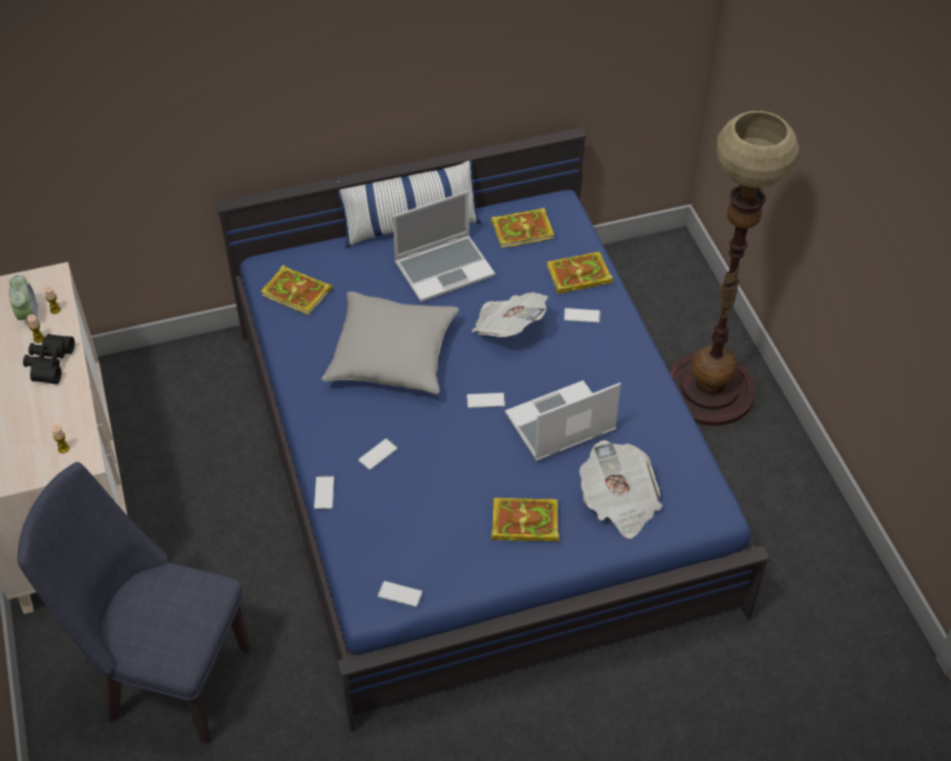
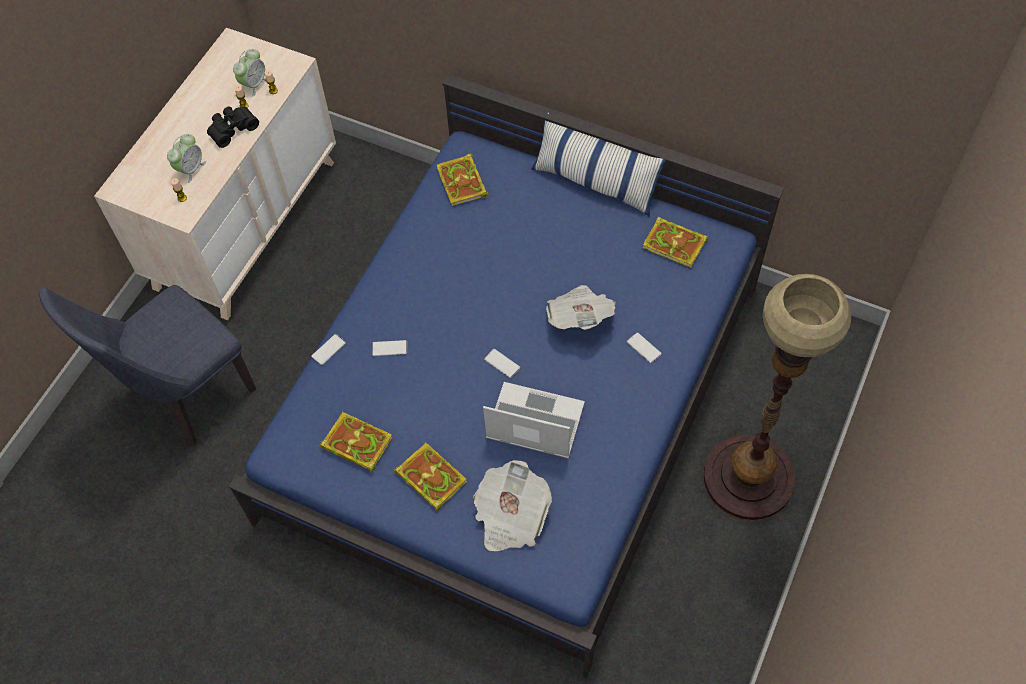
camera: 45 degrees right, 10 degrees up
blue chair [18,462,250,744] -> blue chair turned 105 degrees counterclockwise [39,285,256,446]
grey pillow [321,291,459,394] -> none
phone [378,581,423,607] -> none
laptop [392,191,495,302] -> none
book [547,252,613,294] -> book moved to [320,412,393,473]
none -> alarm clock [167,134,206,183]

